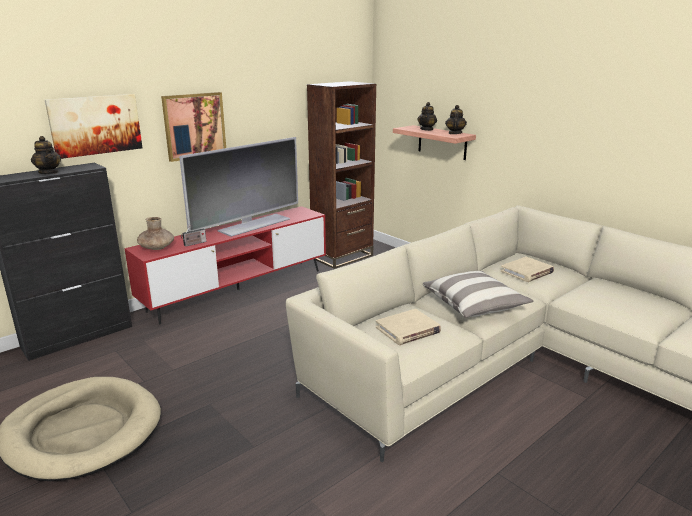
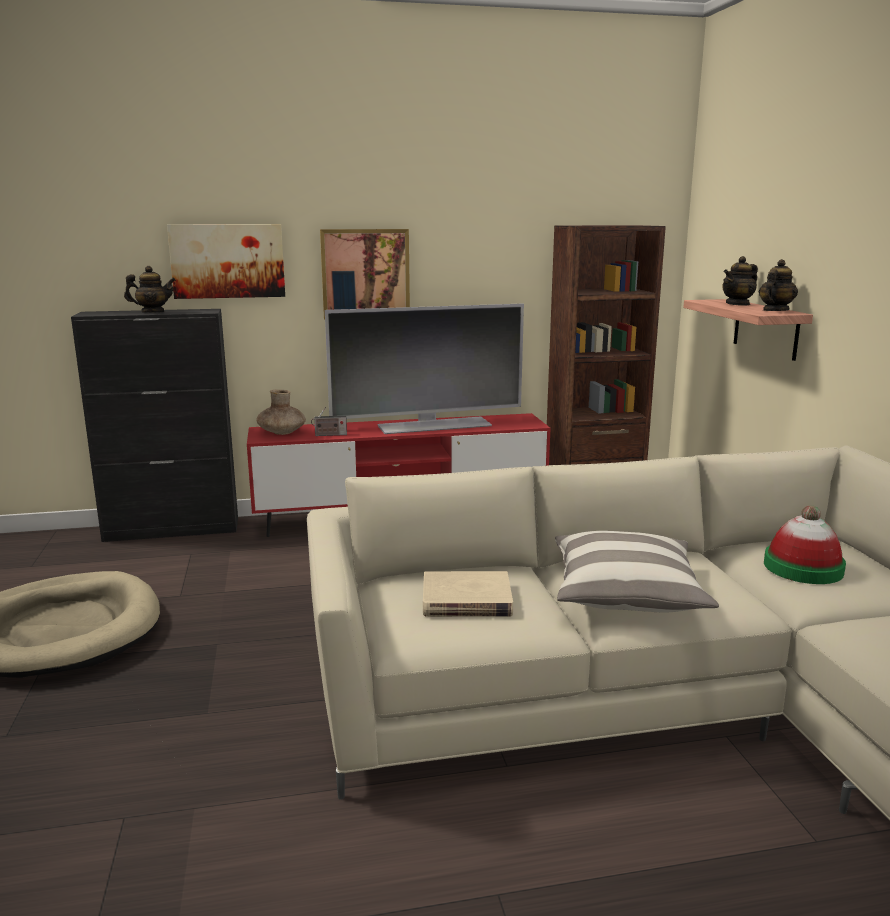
camera: 30 degrees right, 5 degrees down
teapot [31,136,61,174] -> teapot turned 90 degrees counterclockwise [124,266,176,313]
beige book [501,257,554,282] -> hat [764,505,846,584]

